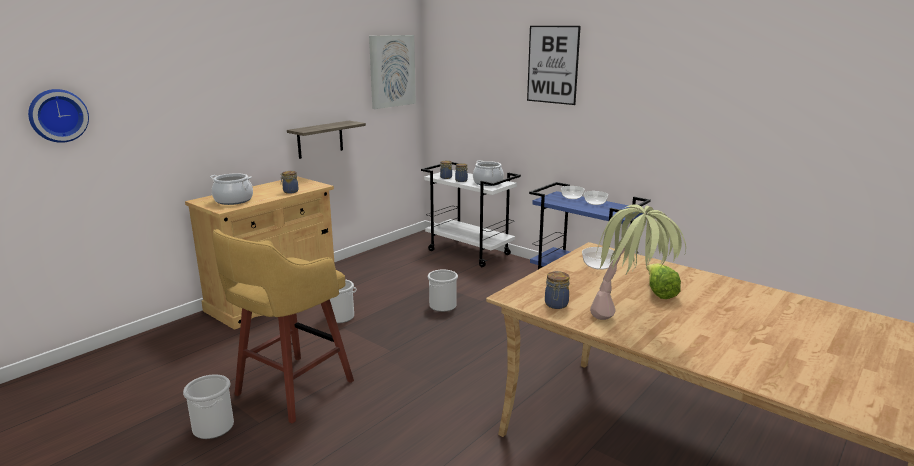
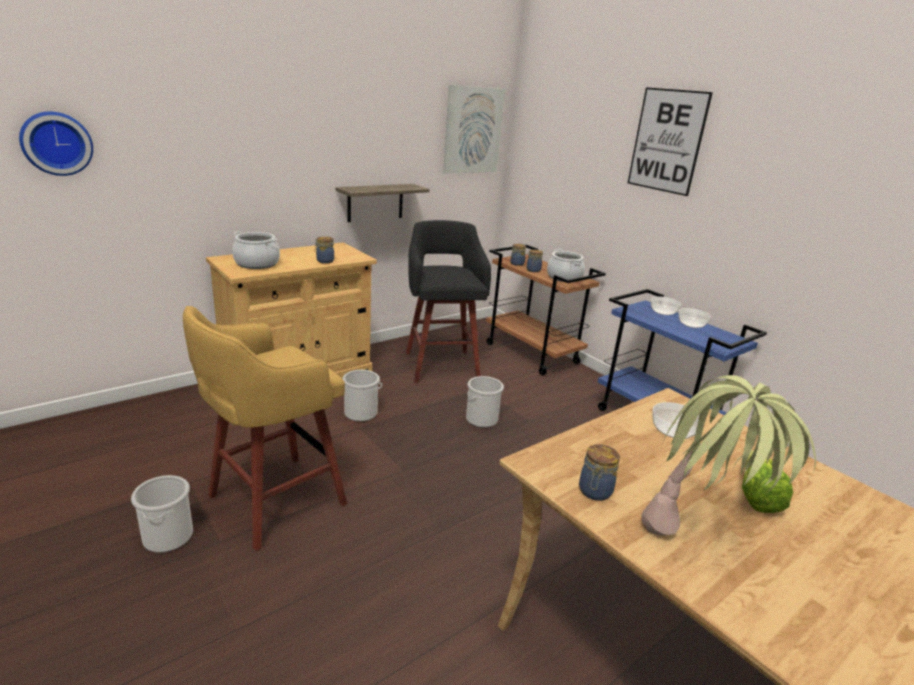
camera: 10 degrees right, 5 degrees up
white cart [421,162,521,267] -> brown cart [486,245,606,375]
none -> black stool [406,220,491,383]

